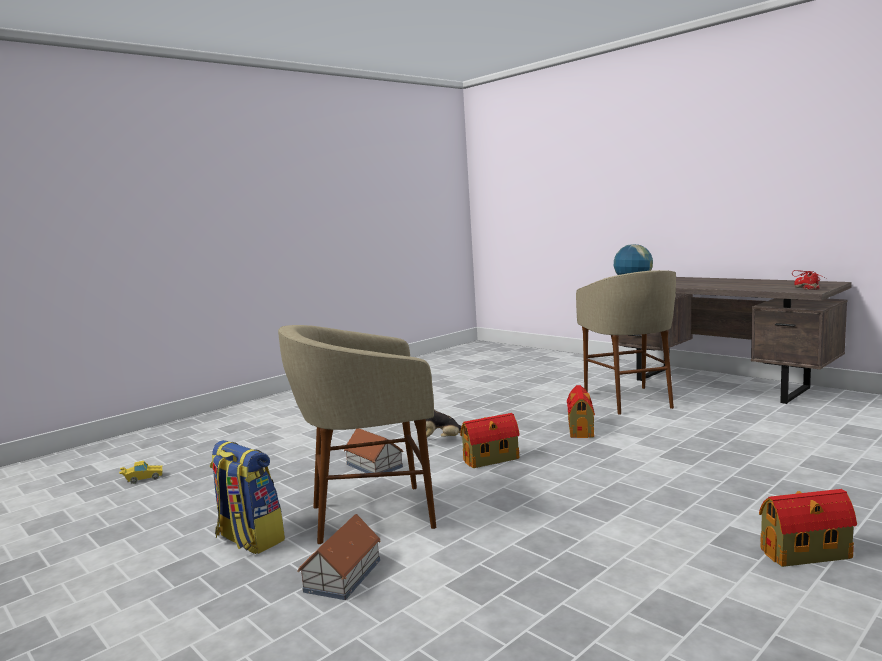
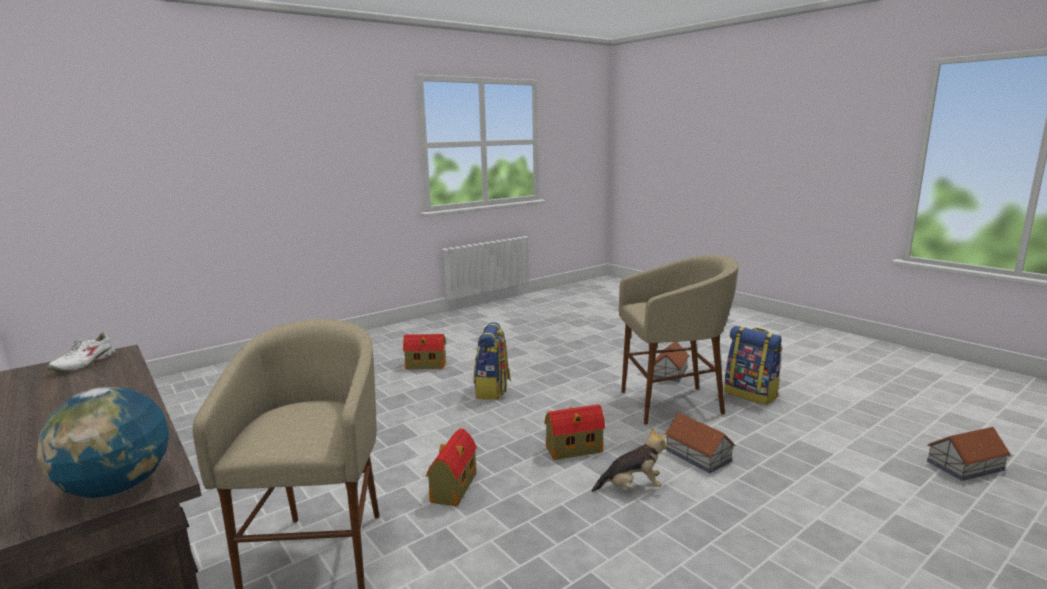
camera: 175 degrees left, 5 degrees up
yellow toy car [119,461,163,484] -> toy house [927,427,1011,481]
red shoe [792,270,826,290] -> white shoe [47,332,115,372]
none -> backpack [474,322,511,400]

